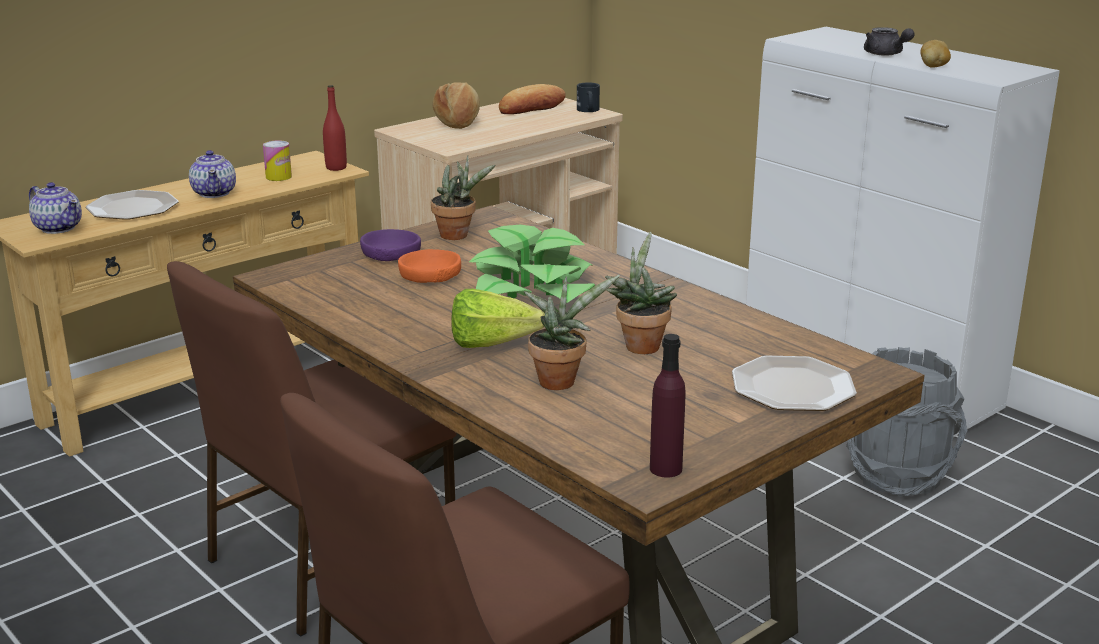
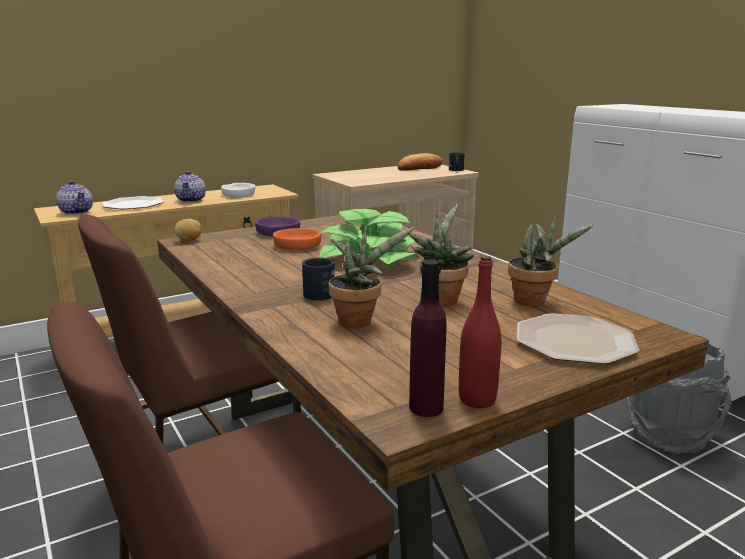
camera: 10 degrees right, 5 degrees down
can [263,140,292,181] -> white bowl [221,183,255,197]
red bottle [323,85,347,171] -> red bottle moved to [459,256,501,408]
potted plant [431,155,496,240] -> potted plant moved to [508,215,593,307]
bread [433,82,480,129] -> none
lettuce [452,289,545,348] -> black mug [302,258,335,300]
grey teapot [864,27,915,55] -> none
potato [921,40,951,68] -> potato moved to [174,219,201,241]

